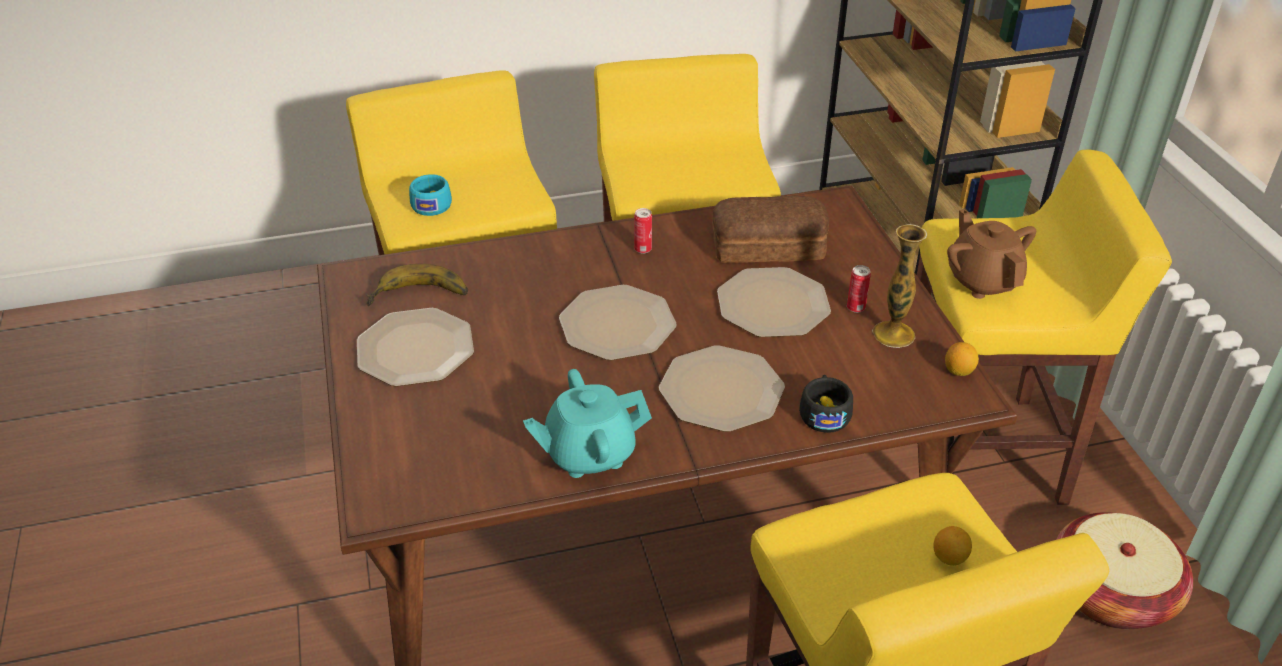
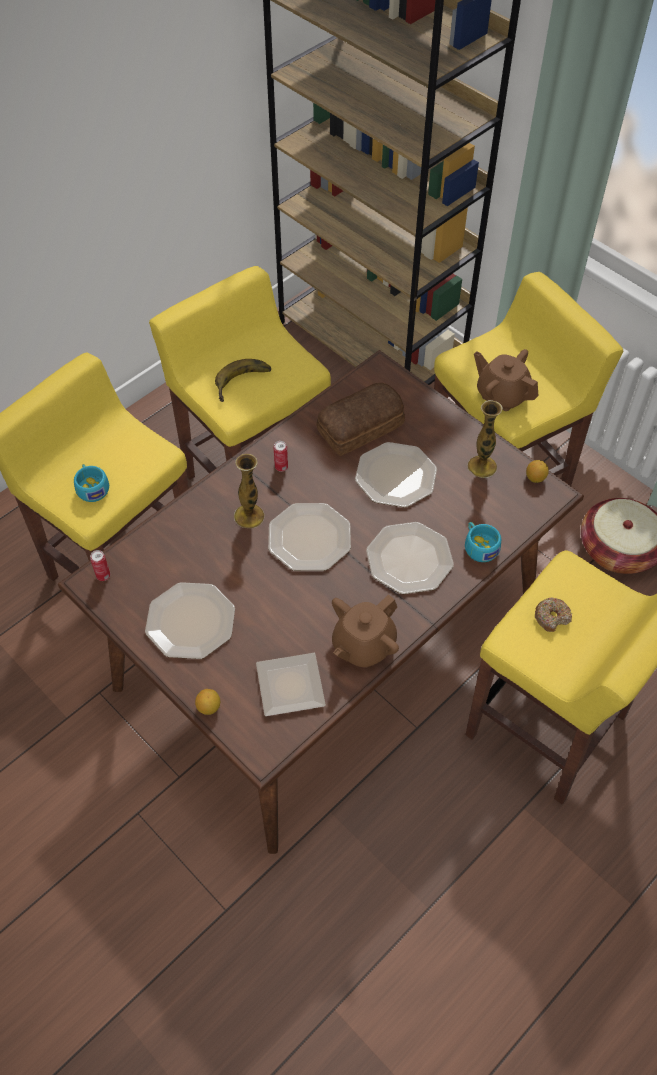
camera: 30 degrees left, 15 degrees up
banana [367,264,468,306] -> banana moved to [215,359,271,402]
turquoise teapot [523,369,652,478] -> brown teapot [332,594,399,668]
black cup [799,375,853,433] -> turquoise cup [465,522,501,562]
can [847,265,871,313] -> can moved to [90,550,110,581]
lemon [934,526,972,566] -> lemon moved to [195,689,220,715]
none -> vase [234,454,265,528]
none -> plate [256,653,326,716]
none -> donut [535,598,572,632]

